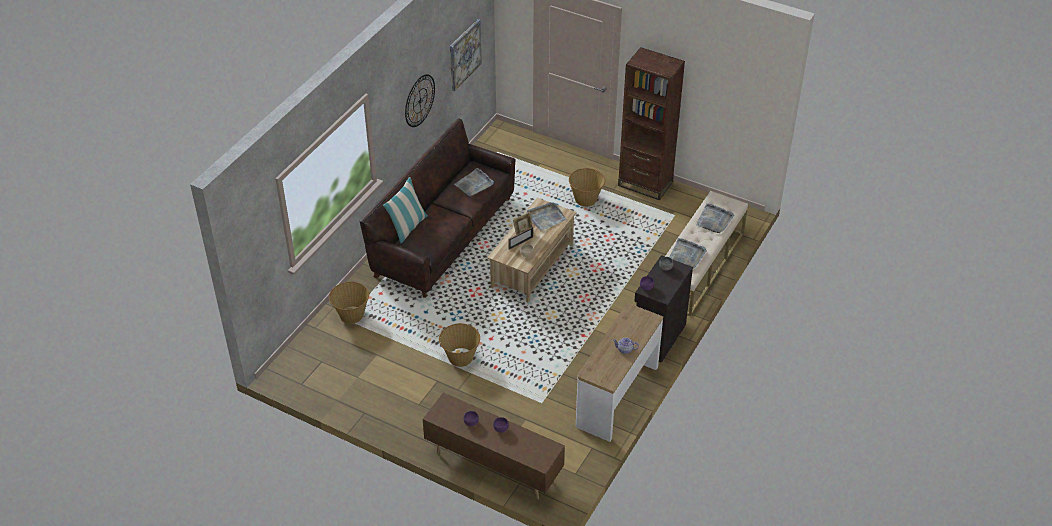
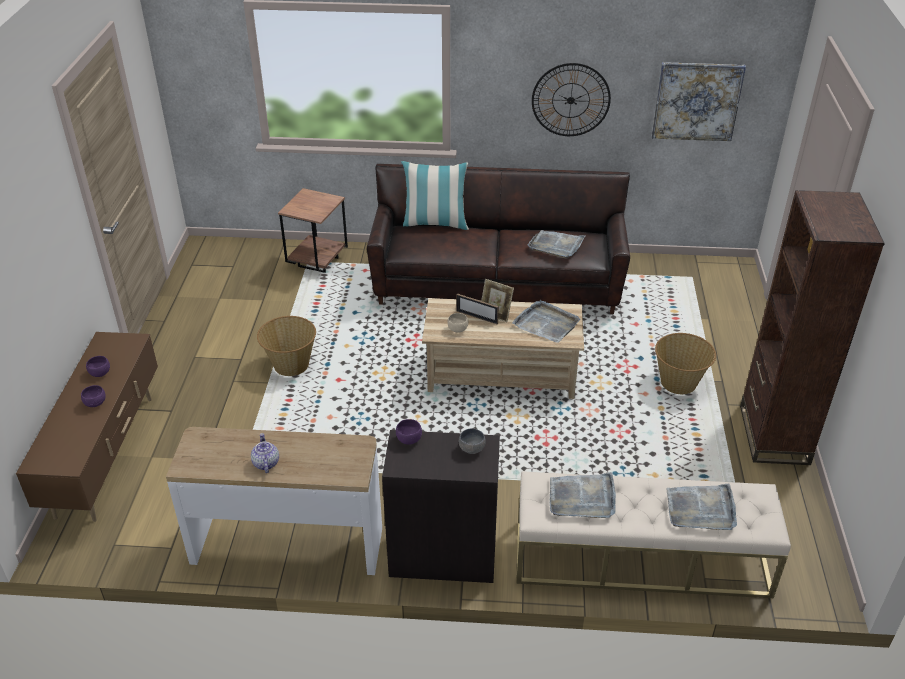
camera: 65 degrees right, 5 degrees down
basket [329,282,369,324] -> brown side table [278,188,348,273]

